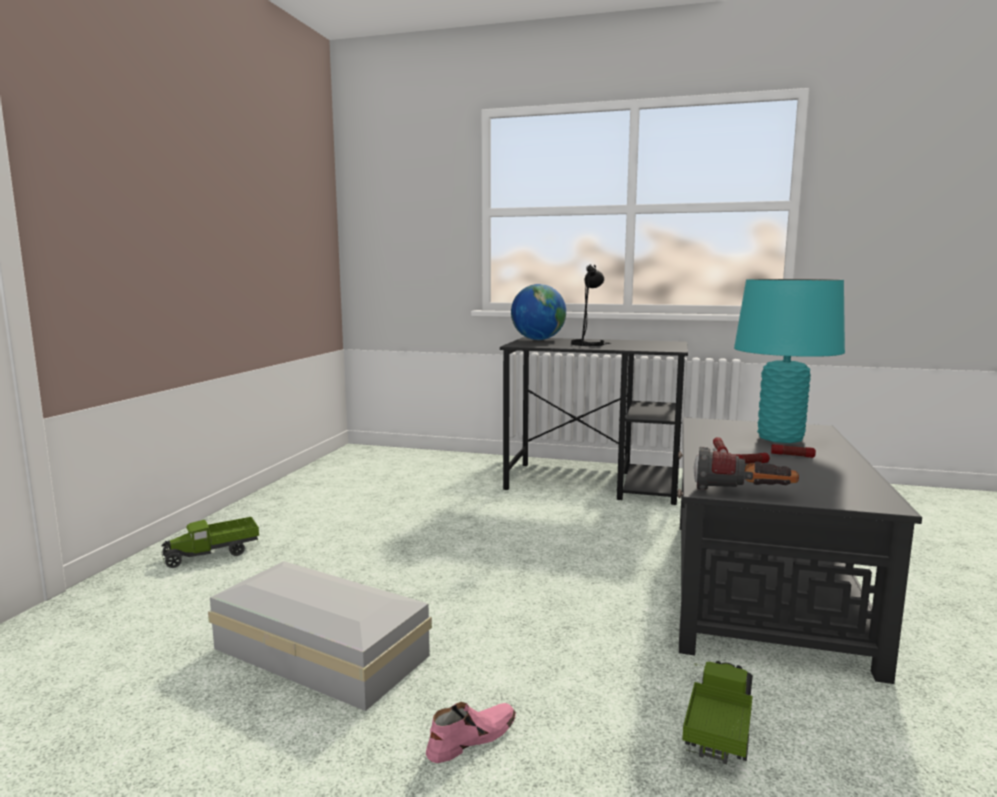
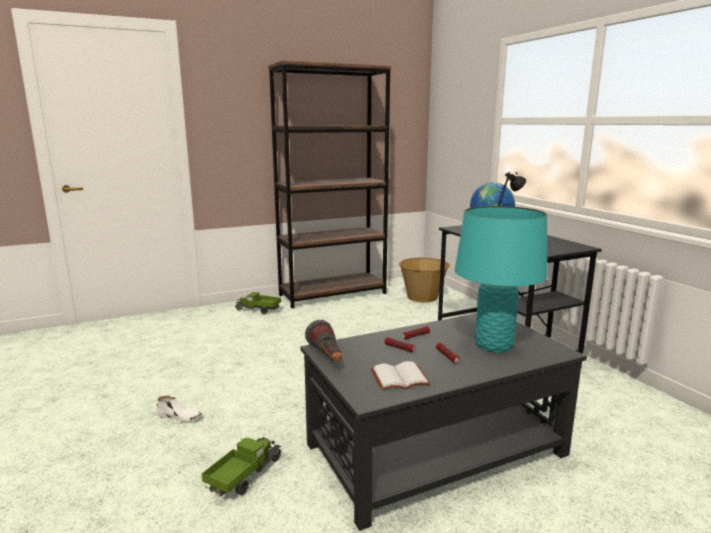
camera: 50 degrees right, 5 degrees up
white storage box [208,561,432,711] -> none
pink shoe [426,702,516,763] -> white shoe [156,396,201,422]
toy truck [682,661,753,765] -> toy truck turned 45 degrees counterclockwise [202,437,281,496]
none -> brown bookcase [268,61,391,308]
none -> white book [371,361,431,390]
none -> basket [399,258,450,302]

